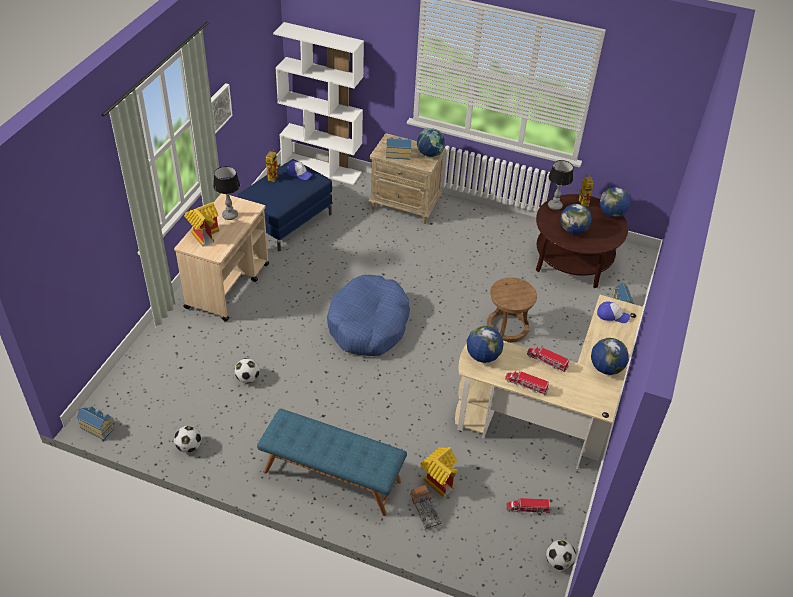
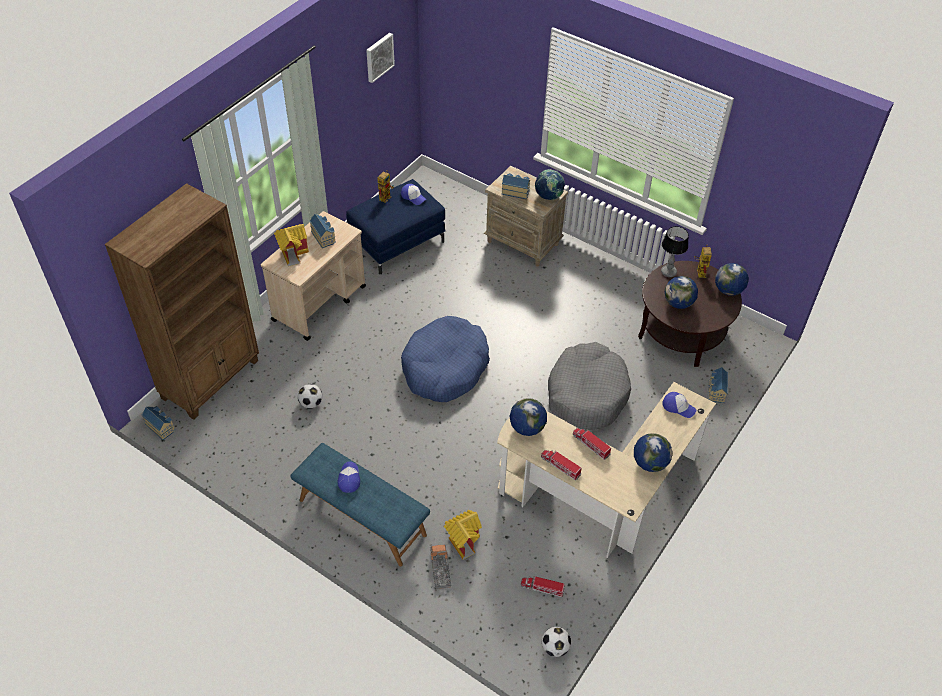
camera: 15 degrees right, 5 degrees up
football [174,426,201,453] -> none
picture [211,83,233,134] -> picture moved to [366,33,395,83]
table lamp [213,166,240,220] -> toy house [309,214,336,248]
white bookcase [273,22,364,185] -> none
brown stool [487,277,537,343] -> grey dog bed [548,342,631,431]
none -> brown bookcase [105,183,259,420]
none -> cap [337,462,360,493]

